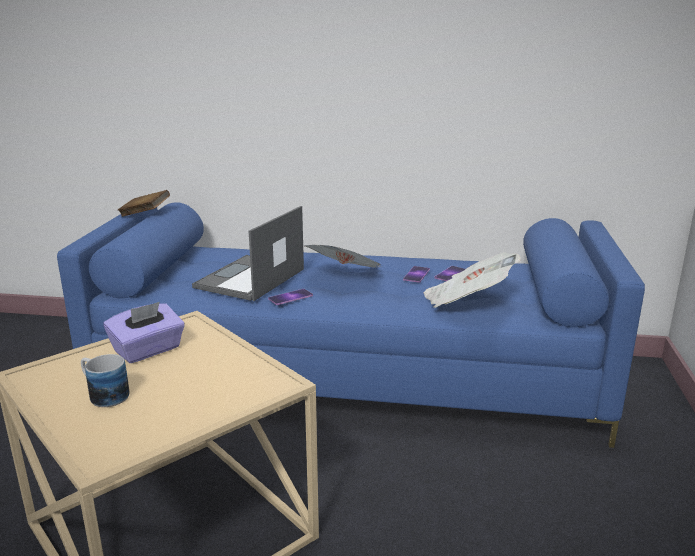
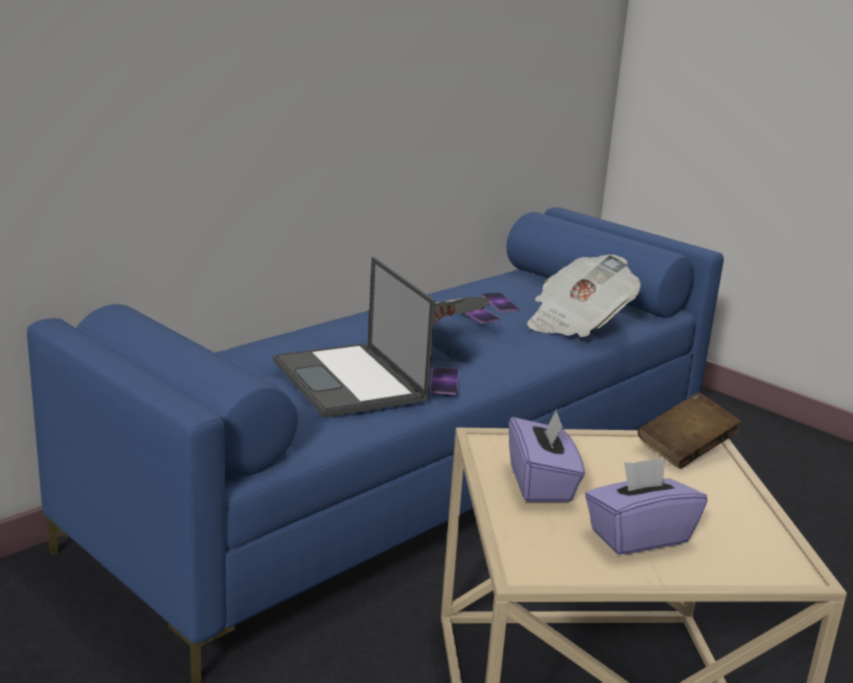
camera: 55 degrees left, 0 degrees up
mug [81,354,130,407] -> purple tissue box [585,458,707,555]
brown book [118,190,170,217] -> brown book moved to [638,392,741,469]

